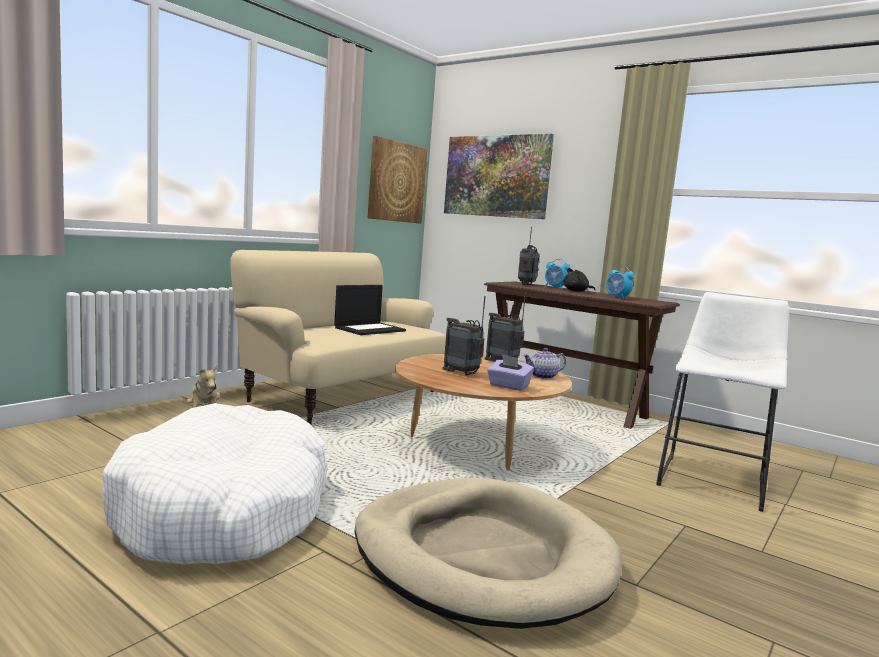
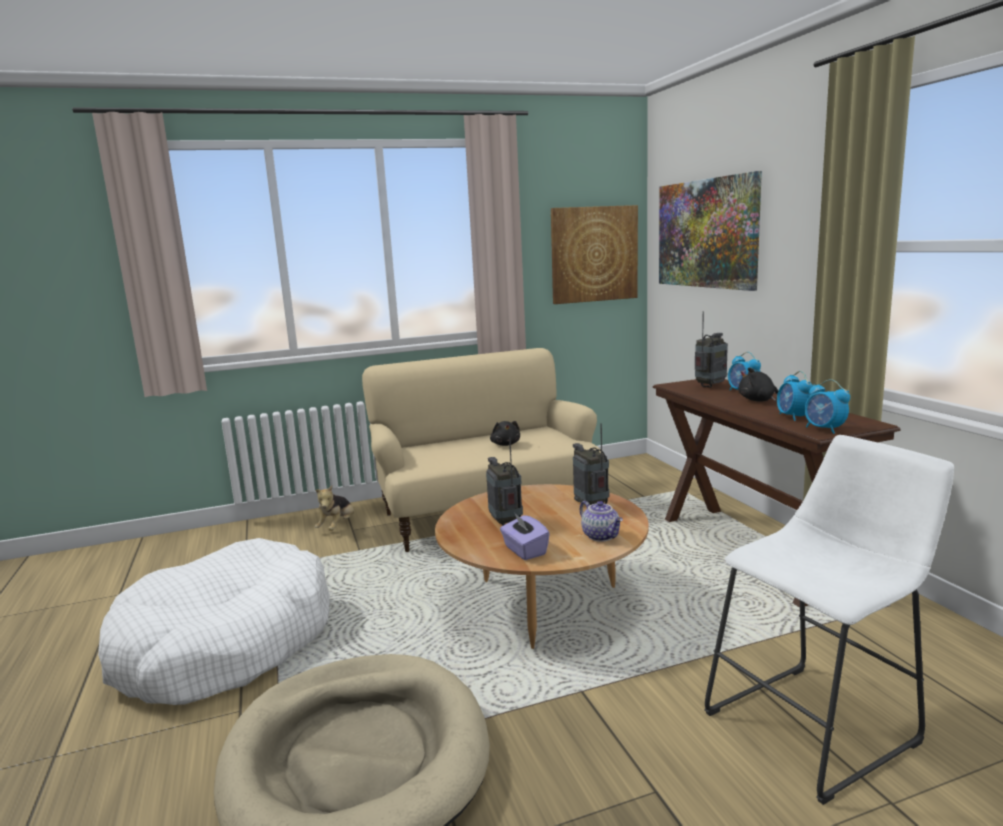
camera: 35 degrees right, 5 degrees up
laptop [334,285,406,335] -> black plush toy [490,421,520,446]
teapot [523,348,566,379] -> teapot turned 135 degrees counterclockwise [580,501,623,542]
none -> alarm clock [805,379,850,434]

